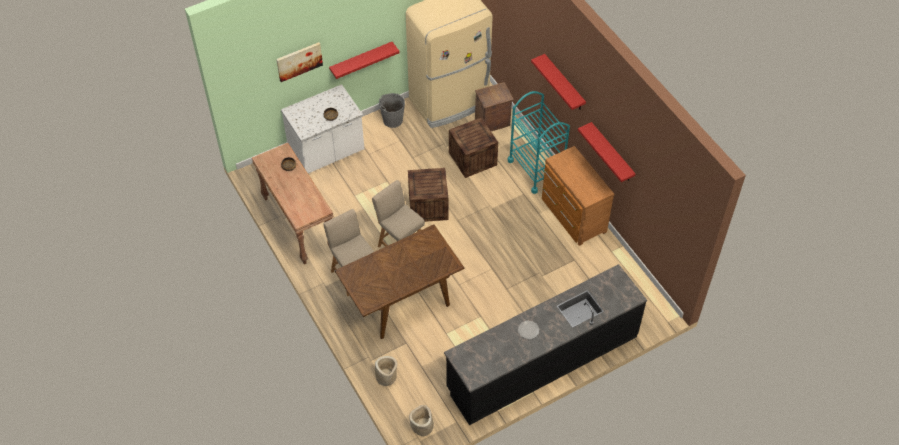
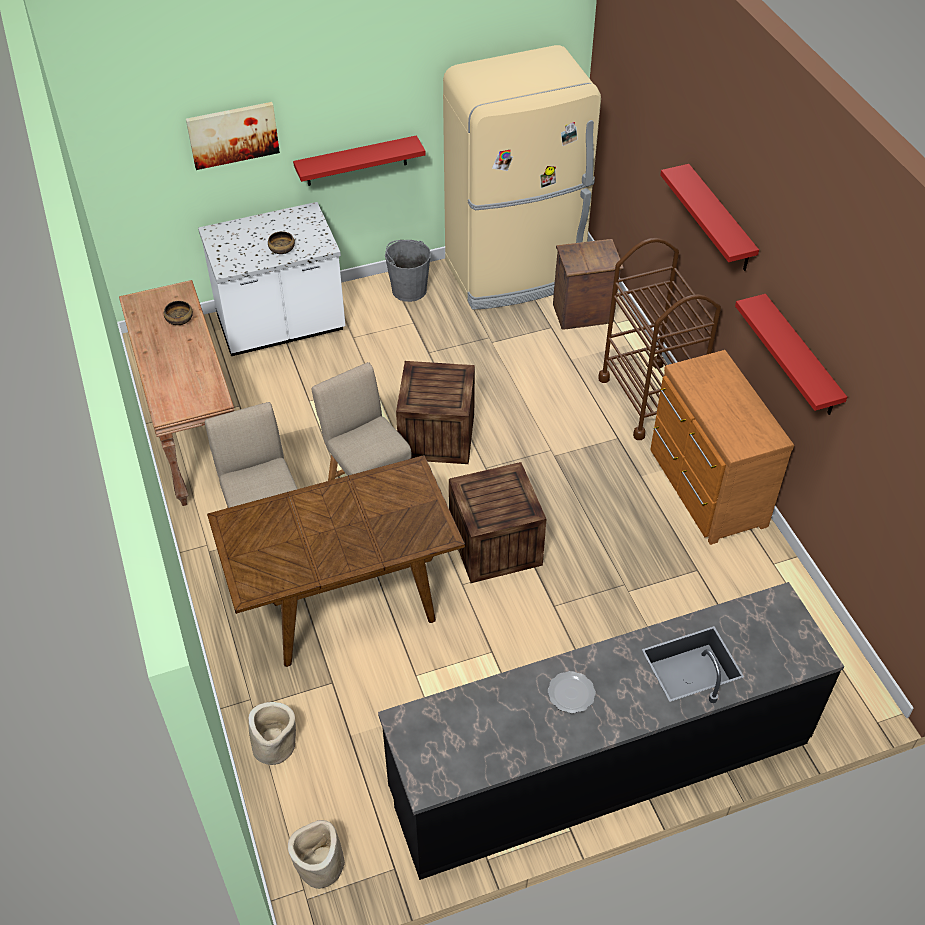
camera: 10 degrees right, 5 degrees down
crate [449,118,498,178] -> crate moved to [449,462,546,583]
turquoise cart [508,91,570,194] -> brown cart [598,238,721,440]

